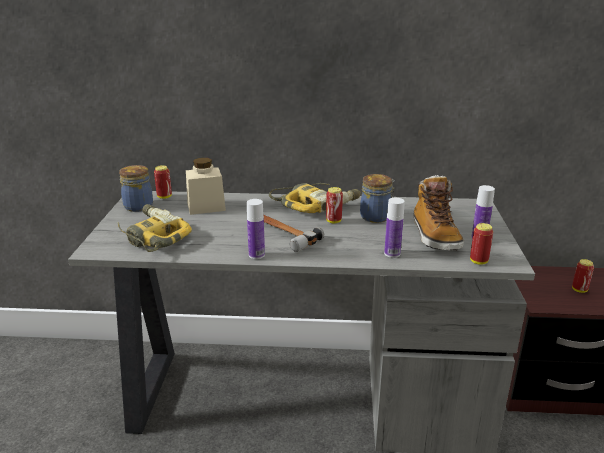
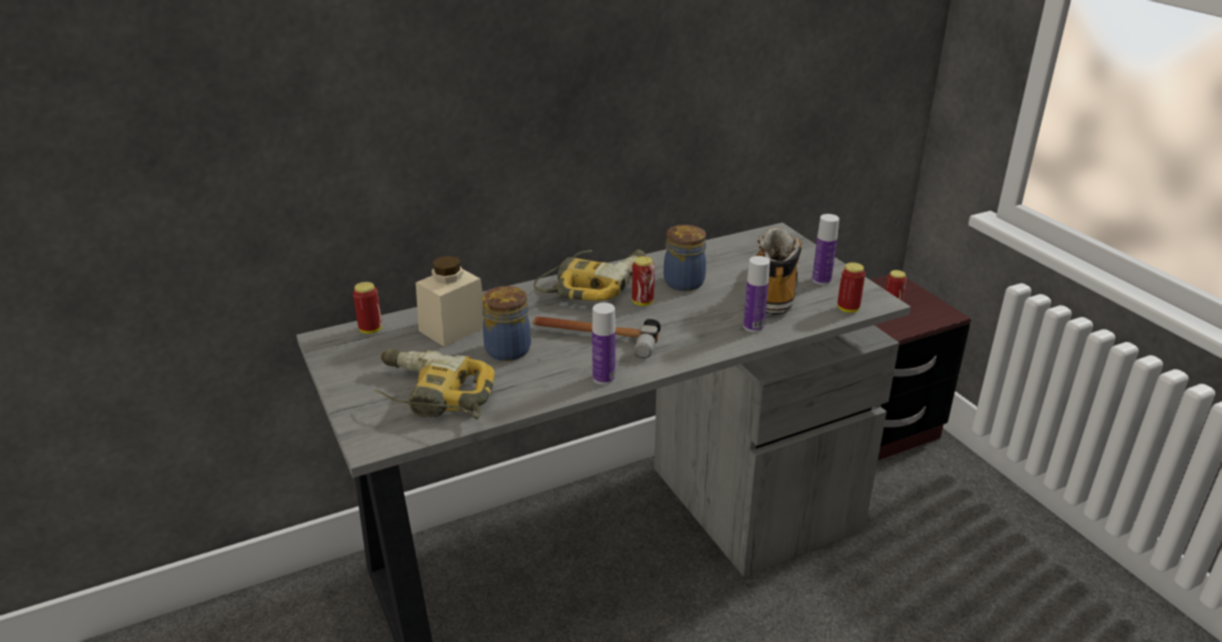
camera: 30 degrees left, 5 degrees up
jar [119,165,153,212] -> jar moved to [482,286,531,361]
boot [414,175,464,250] -> boot turned 135 degrees counterclockwise [756,227,802,315]

